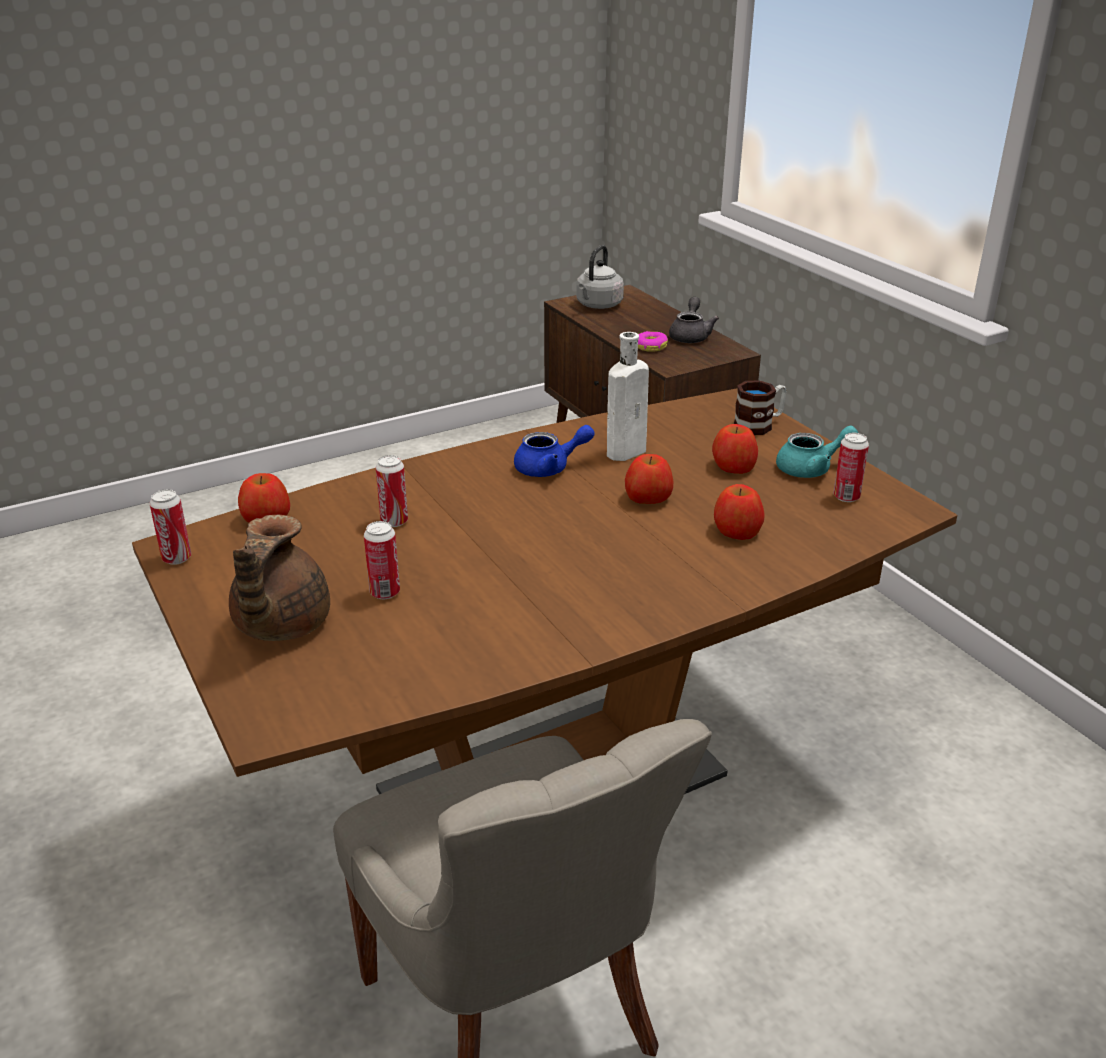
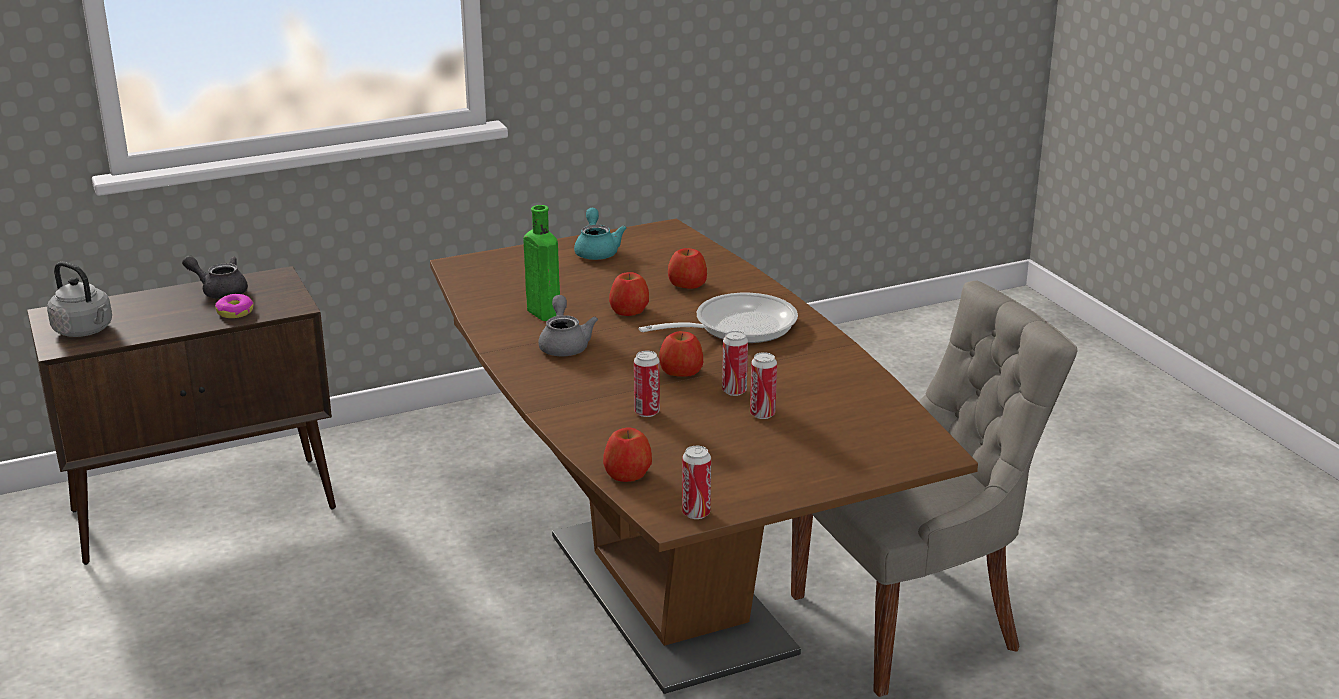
camera: 85 degrees left, 5 degrees down
brown teapot [229,515,330,641] -> none
blue teapot [514,425,595,477] -> grey teapot [539,295,598,356]
white bottle [607,332,649,461] -> green bottle [524,205,560,321]
apple [712,424,758,474] -> apple moved to [659,331,703,377]
mug [734,380,787,435] -> none
can [833,433,869,502] -> can moved to [722,331,748,396]
none -> frying pan [639,293,798,343]

